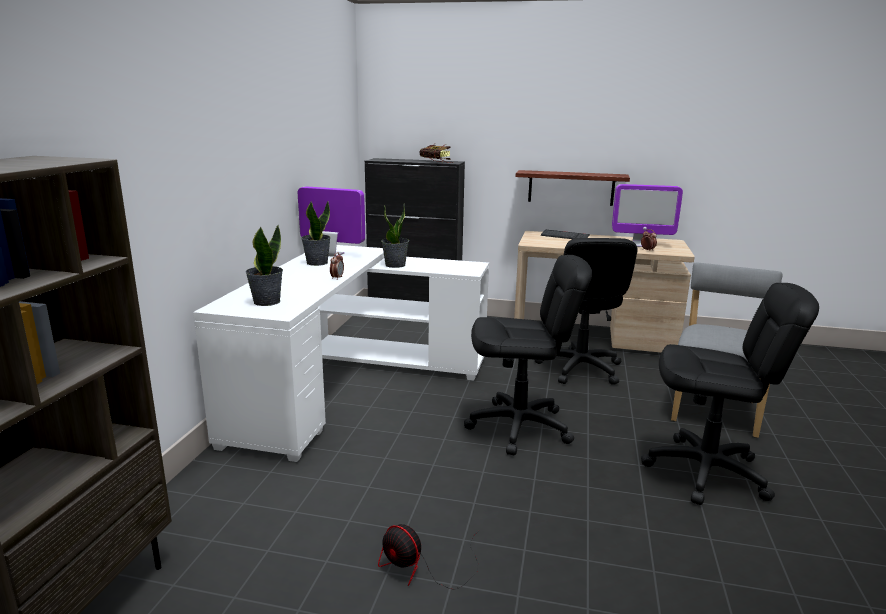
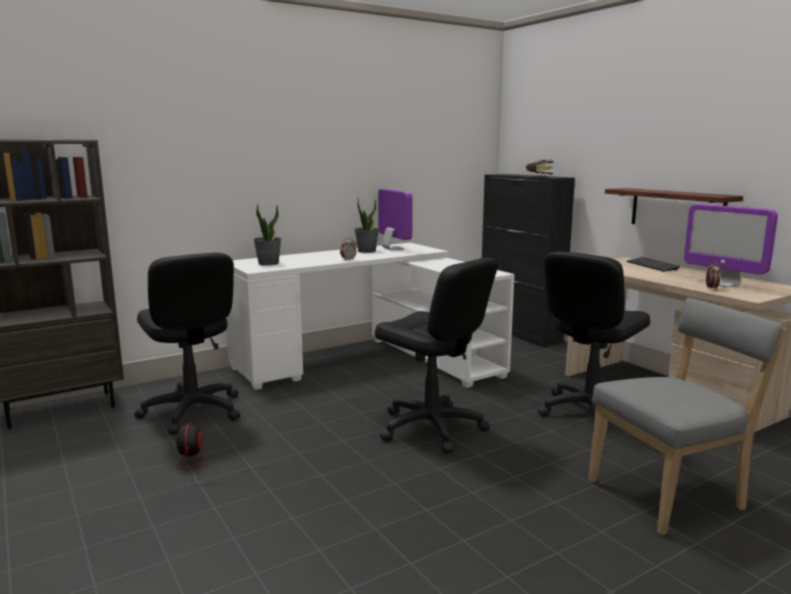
camera: 45 degrees right, 5 degrees down
potted plant [381,203,409,268] -> none
black office chair [641,283,819,505] -> black office chair moved to [134,253,240,434]

